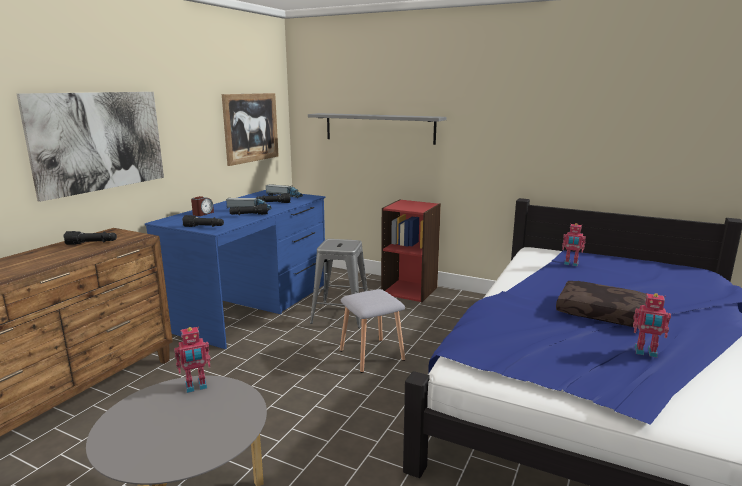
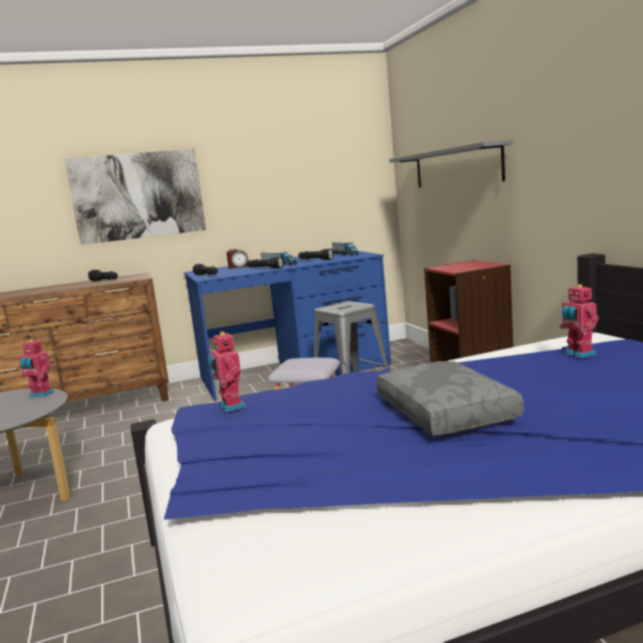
camera: 45 degrees right, 5 degrees down
picture [222,93,279,166] -> none
brown pillow [556,281,646,327] -> grey pillow [376,361,524,436]
toy robot [633,293,671,358] -> toy robot moved to [208,331,246,412]

